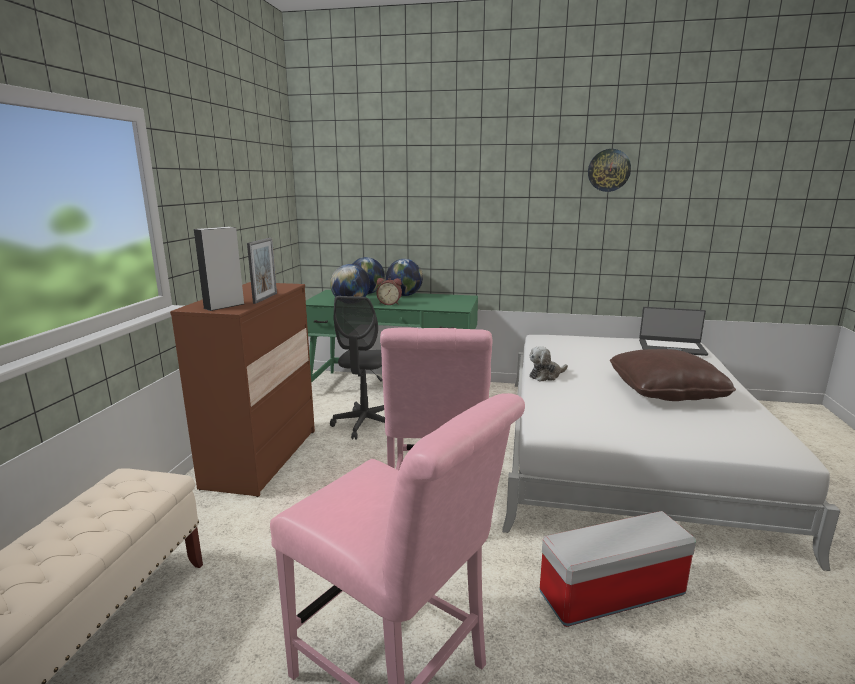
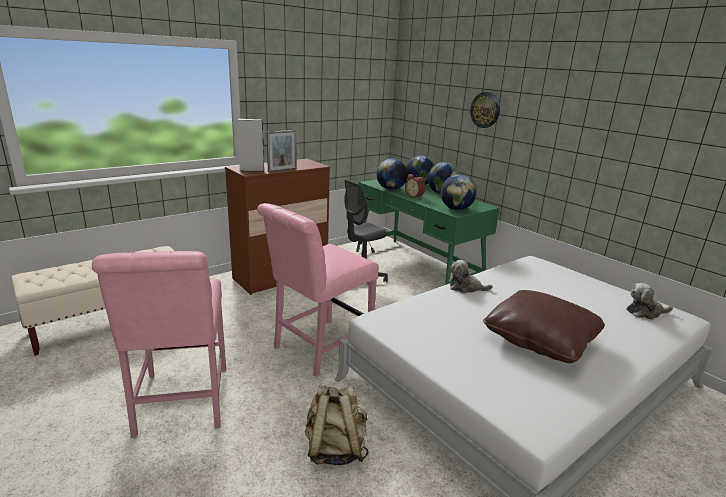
camera: 40 degrees right, 5 degrees up
storage box [540,511,696,627] -> beige backpack [305,384,369,465]
wall clock [588,149,631,192] -> wall clock moved to [470,92,500,128]
laptop [639,307,708,356] -> plush toy [626,283,673,320]
none -> globe [441,175,477,210]

